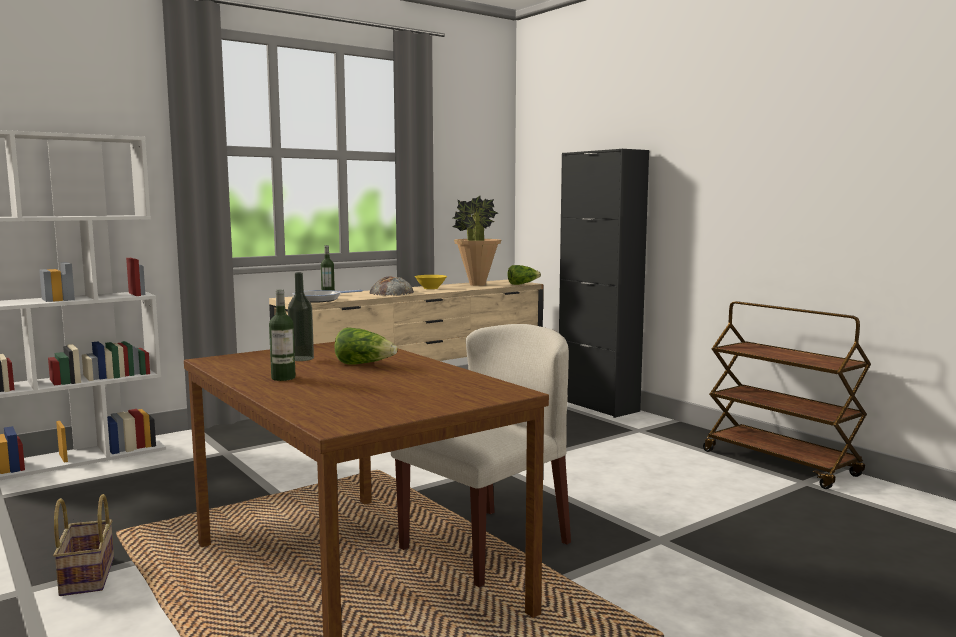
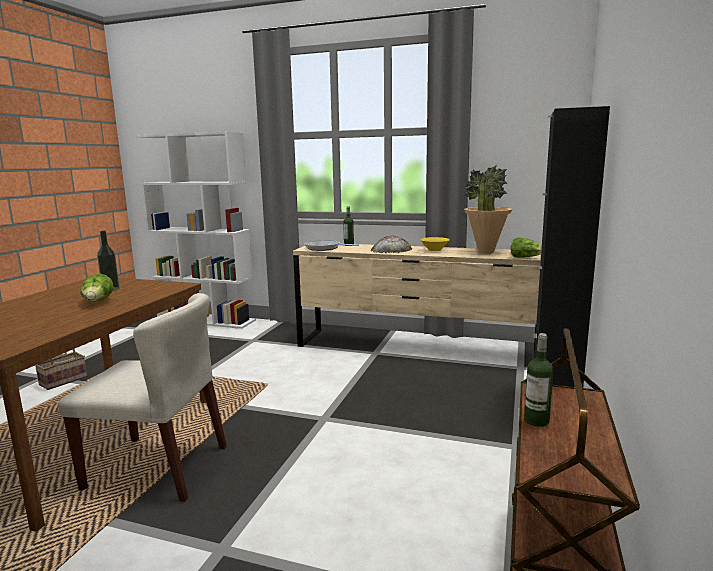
camera: 55 degrees right, 5 degrees up
bottle [269,289,296,381] -> bottle moved to [524,333,554,427]

